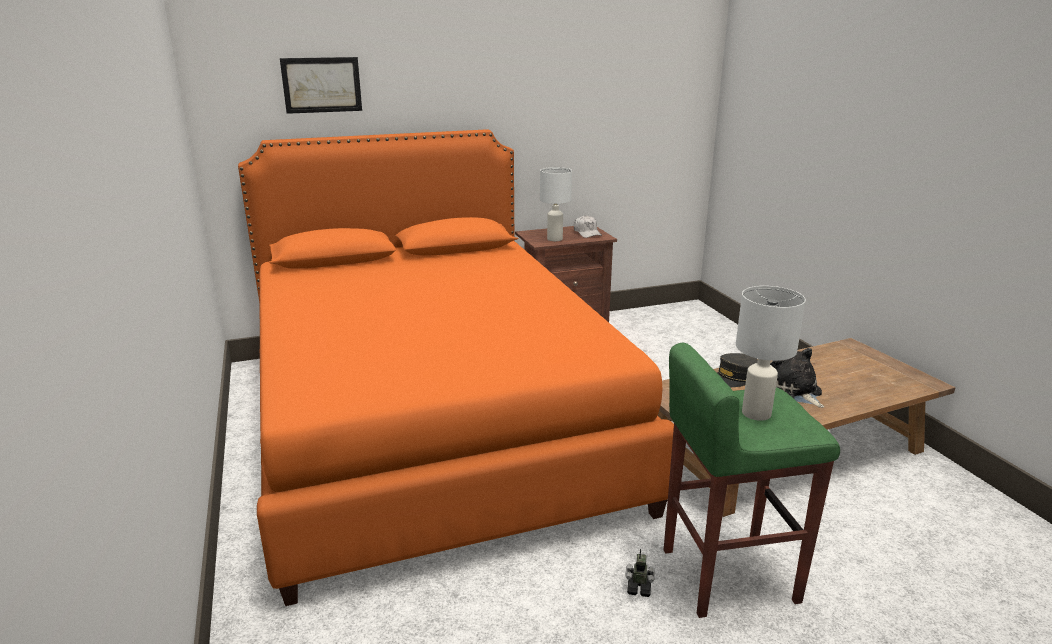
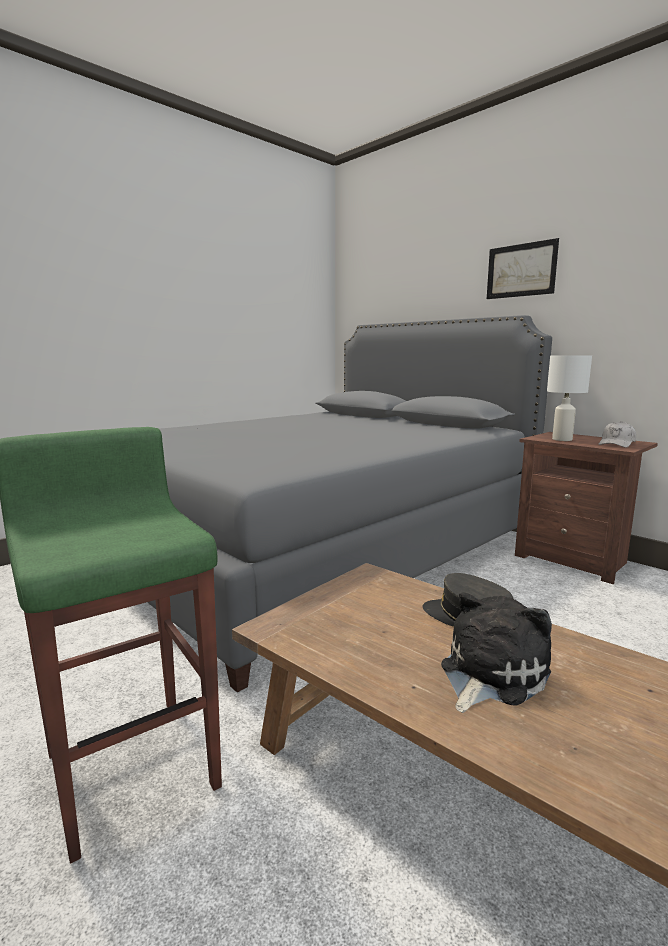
camera: 65 degrees right, 10 degrees down
orange bed [238,129,674,606] -> grey bed [147,315,552,693]
picture [280,57,362,114] -> picture moved to [487,238,559,299]
toy robot [625,549,655,597] -> none
white table lamp [736,286,806,421] -> none

